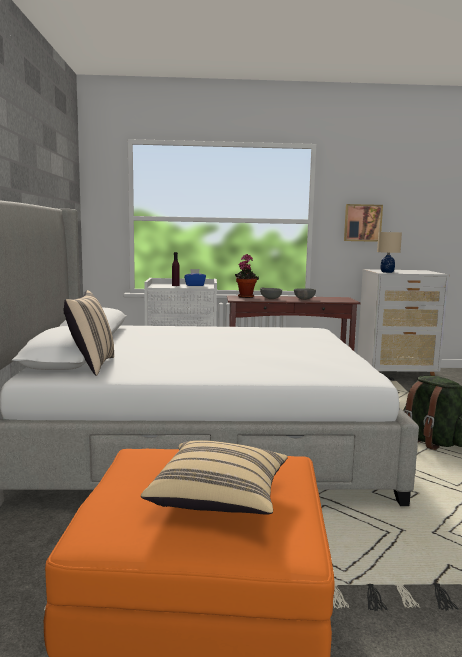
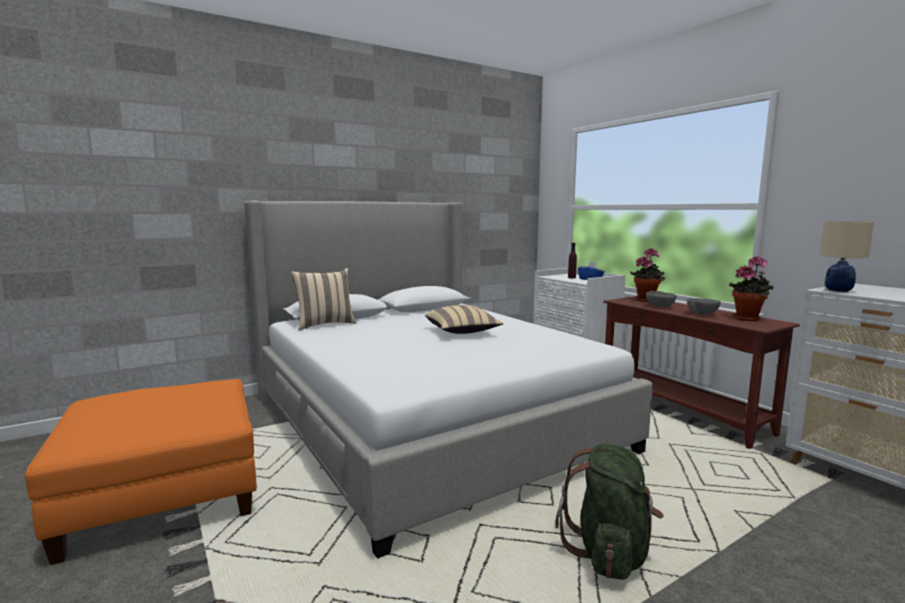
camera: 60 degrees right, 0 degrees up
beige pillow [141,440,288,514] -> beige pillow moved to [425,305,503,334]
picture [344,204,383,242] -> none
none -> potted plant [729,256,773,321]

